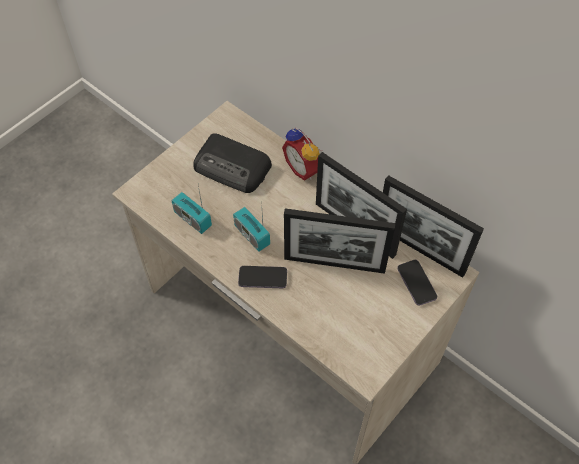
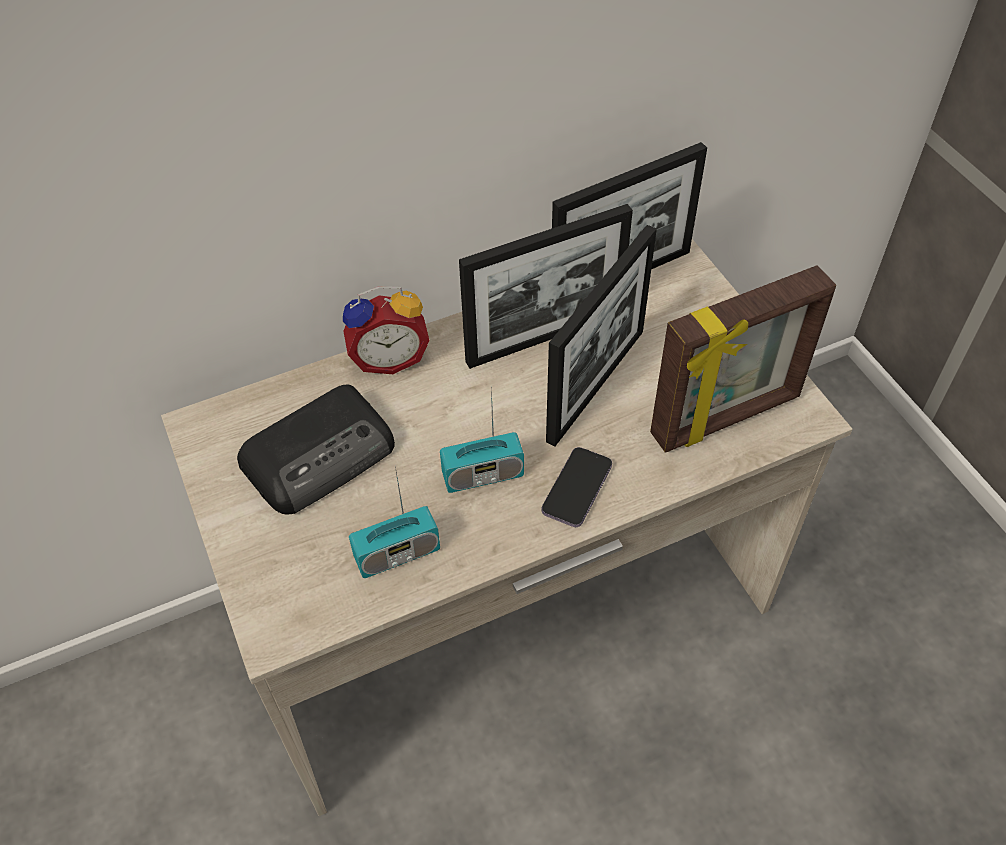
camera: 65 degrees left, 5 degrees down
phone [397,260,437,306] -> none
none -> picture frame [650,265,836,453]

